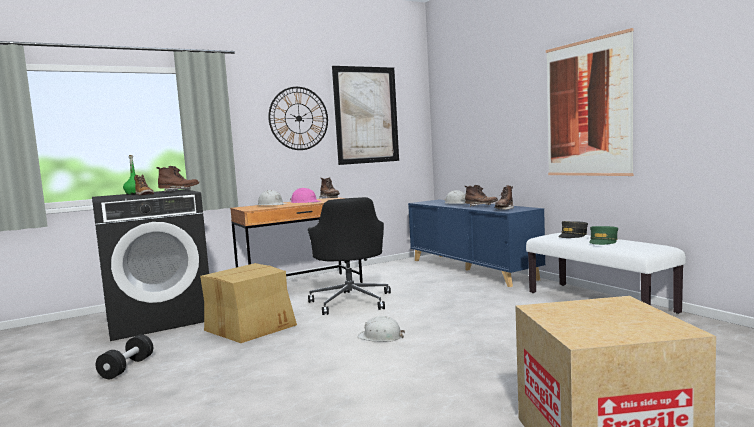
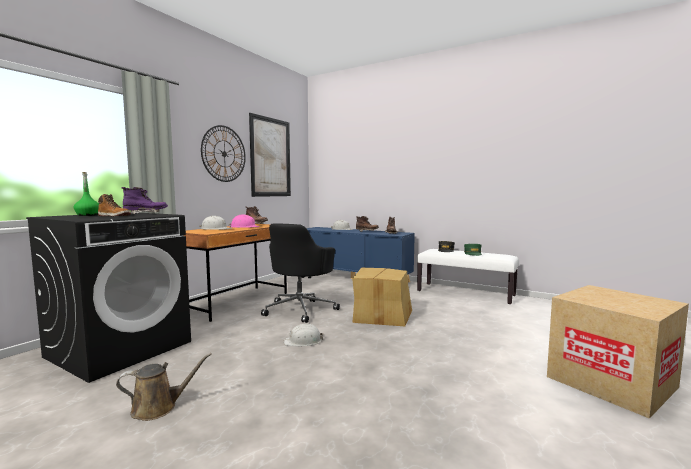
camera: 30 degrees left, 0 degrees up
black dumbbell [96,334,153,379] -> brown watering can [116,353,212,421]
brown boot [156,166,199,192] -> purple boot [121,187,168,214]
cardboard box [200,263,297,343] -> cardboard box moved to [352,267,412,326]
black office chair [308,197,391,315] -> black office chair turned 60 degrees clockwise [261,223,340,323]
white hard hat [357,316,405,342] -> white hard hat moved to [284,323,323,346]
picture [546,28,634,176] -> none

